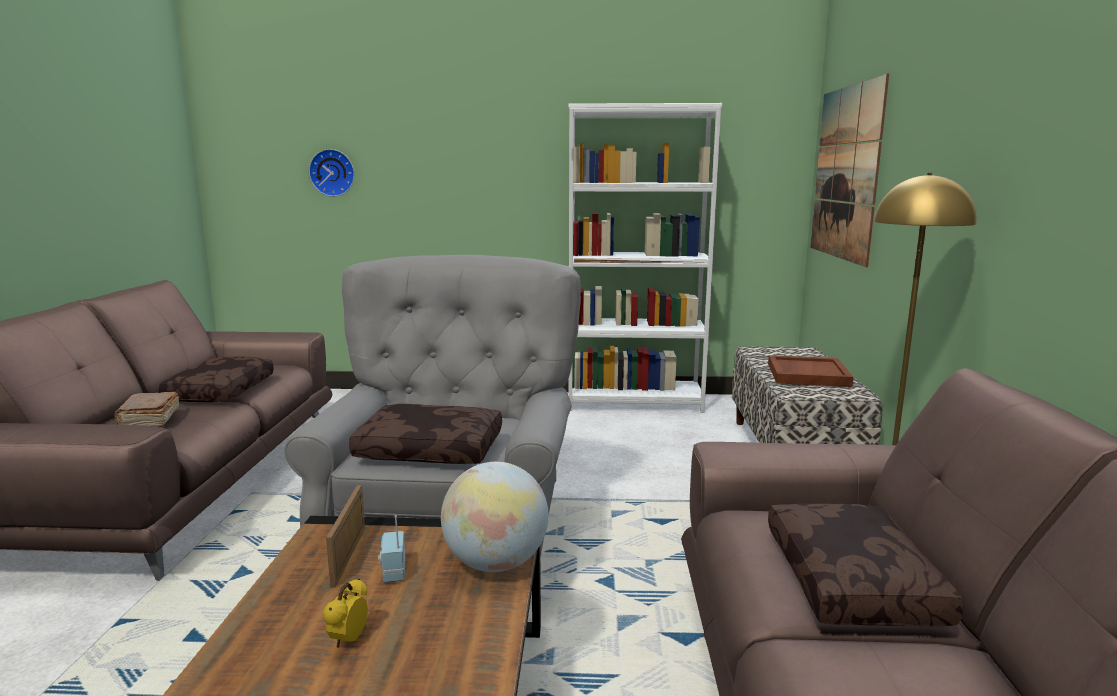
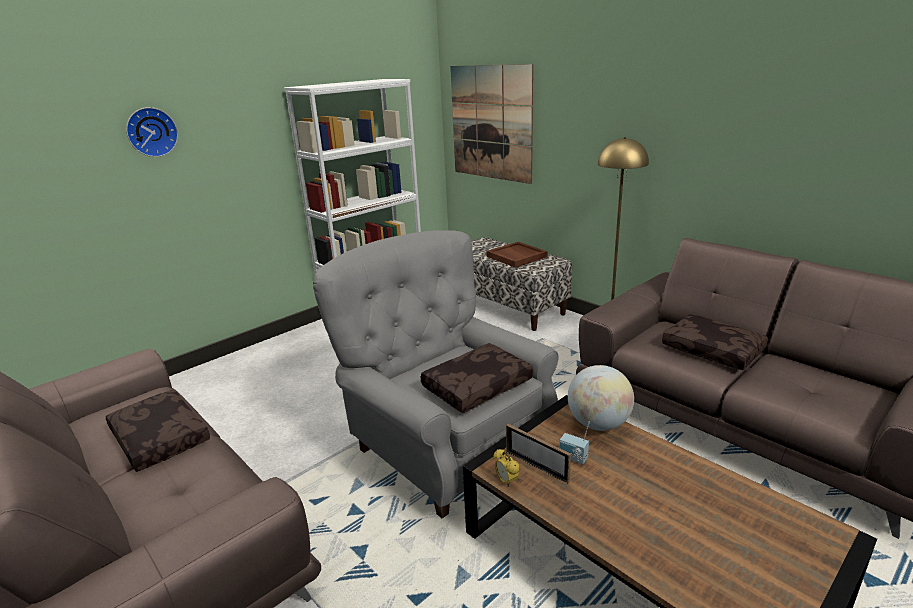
camera: 45 degrees left, 10 degrees up
brown book [114,392,179,428] -> none
wall clock [309,149,355,197] -> wall clock moved to [126,107,178,157]
alarm clock [323,578,368,648] -> alarm clock moved to [494,449,520,487]

